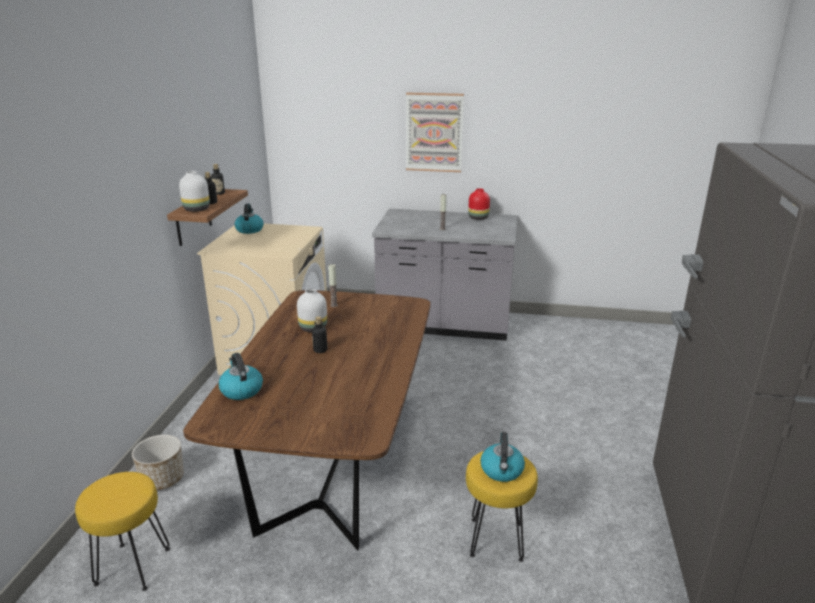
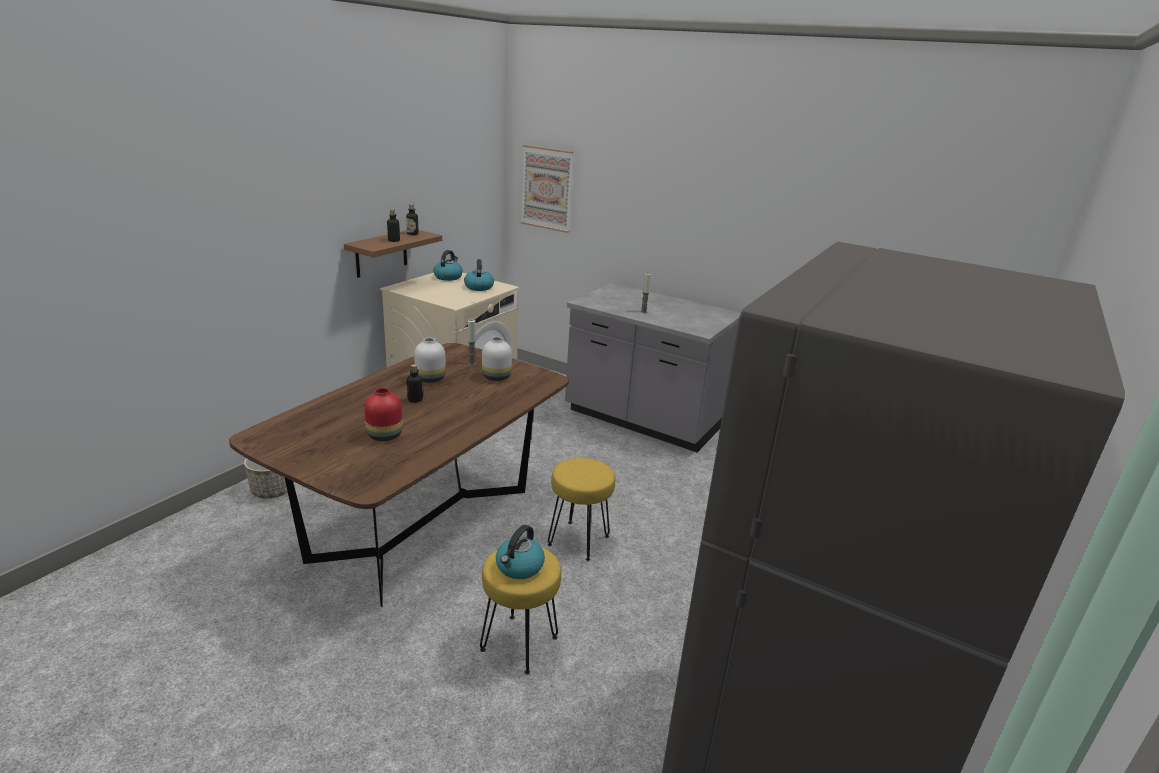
camera: 20 degrees right, 0 degrees up
yellow stool [75,472,170,591] -> yellow stool moved to [548,458,615,561]
white vase [179,171,210,212] -> white vase moved to [482,337,512,381]
kettle [218,353,263,400] -> kettle moved to [464,259,494,291]
picture [406,93,464,172] -> picture moved to [521,145,574,233]
red vase [468,188,490,220] -> red vase moved to [364,388,403,441]

